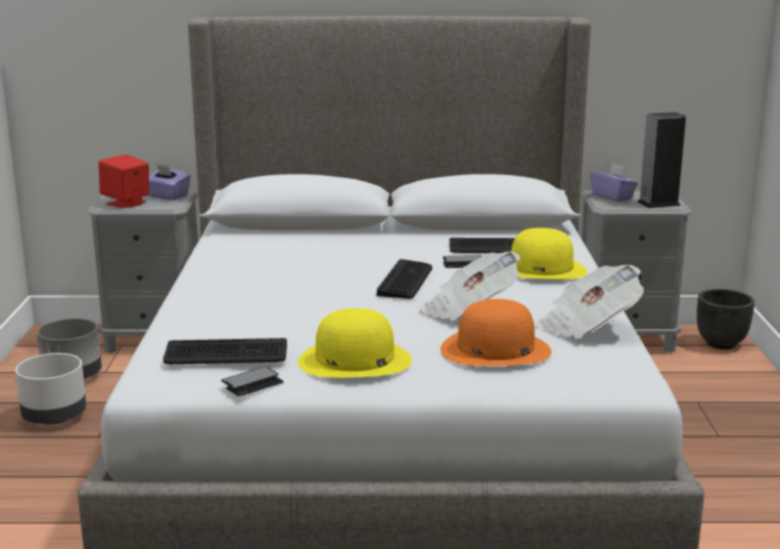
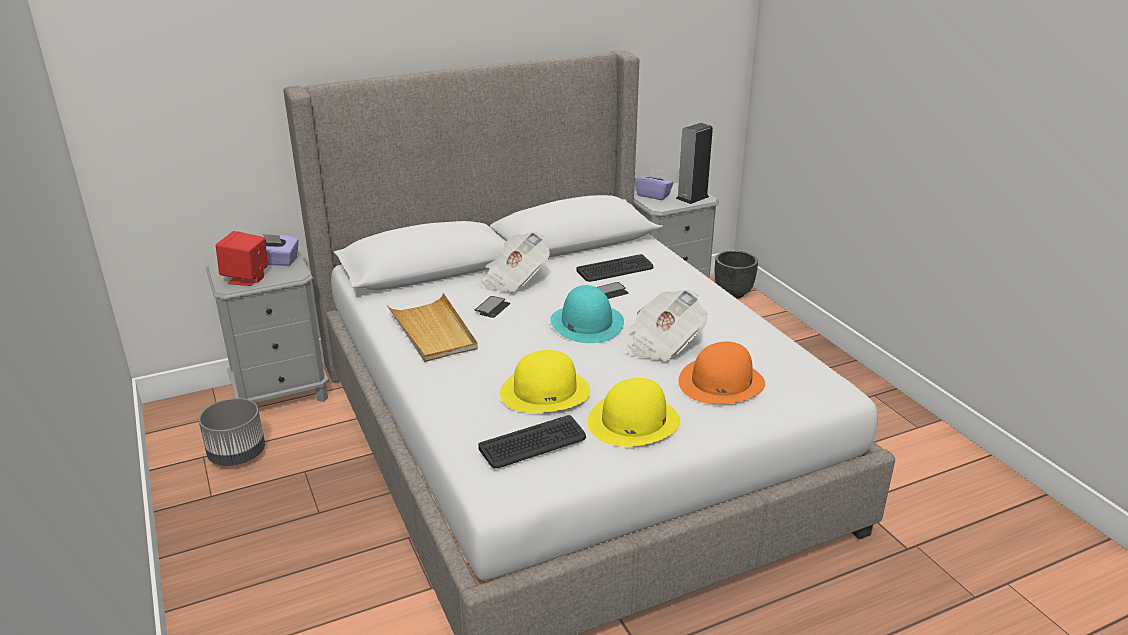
camera: 25 degrees left, 10 degrees up
grey planter [15,353,86,424] -> none
phone [221,367,284,396] -> phone moved to [475,296,510,318]
keyboard [377,259,432,299] -> turquoise hat [550,285,624,343]
yellow hat [511,228,587,280] -> yellow hat moved to [500,350,590,413]
newspaper [536,265,644,339] -> newspaper moved to [479,232,550,293]
none -> beige tray [387,293,478,362]

